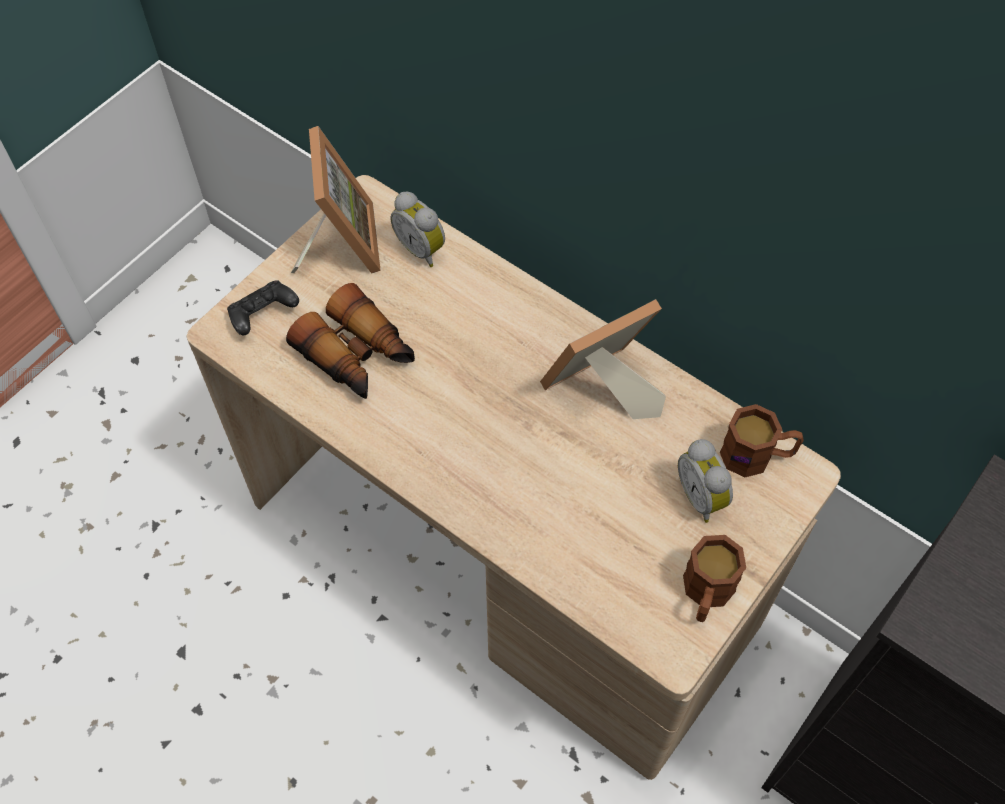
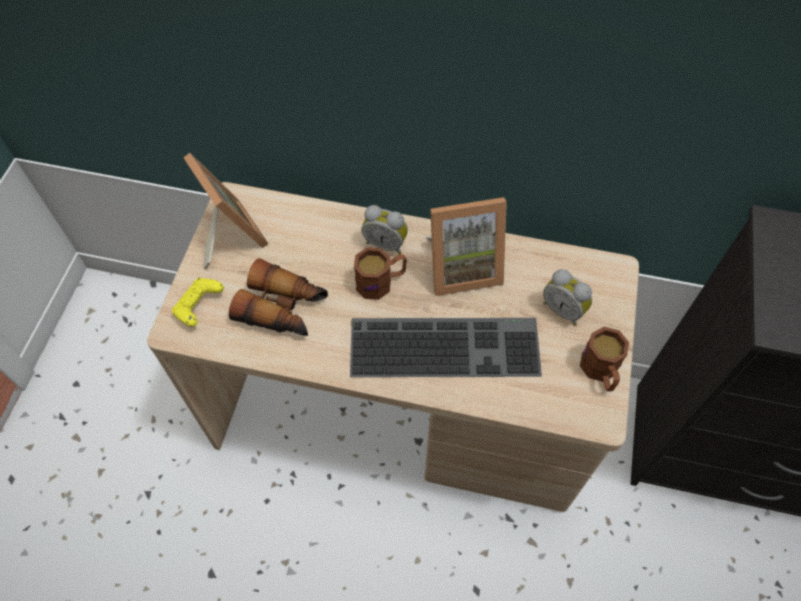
camera: 25 degrees left, 0 degrees up
black game controller [227,280,299,335] -> yellow game controller [172,277,224,327]
alarm clock [391,192,445,267] -> alarm clock moved to [361,205,408,255]
picture frame [540,299,666,419] -> picture frame turned 135 degrees counterclockwise [425,197,507,296]
brown mug [720,404,804,477] -> brown mug moved to [354,247,407,300]
none -> keyboard [350,318,542,377]

